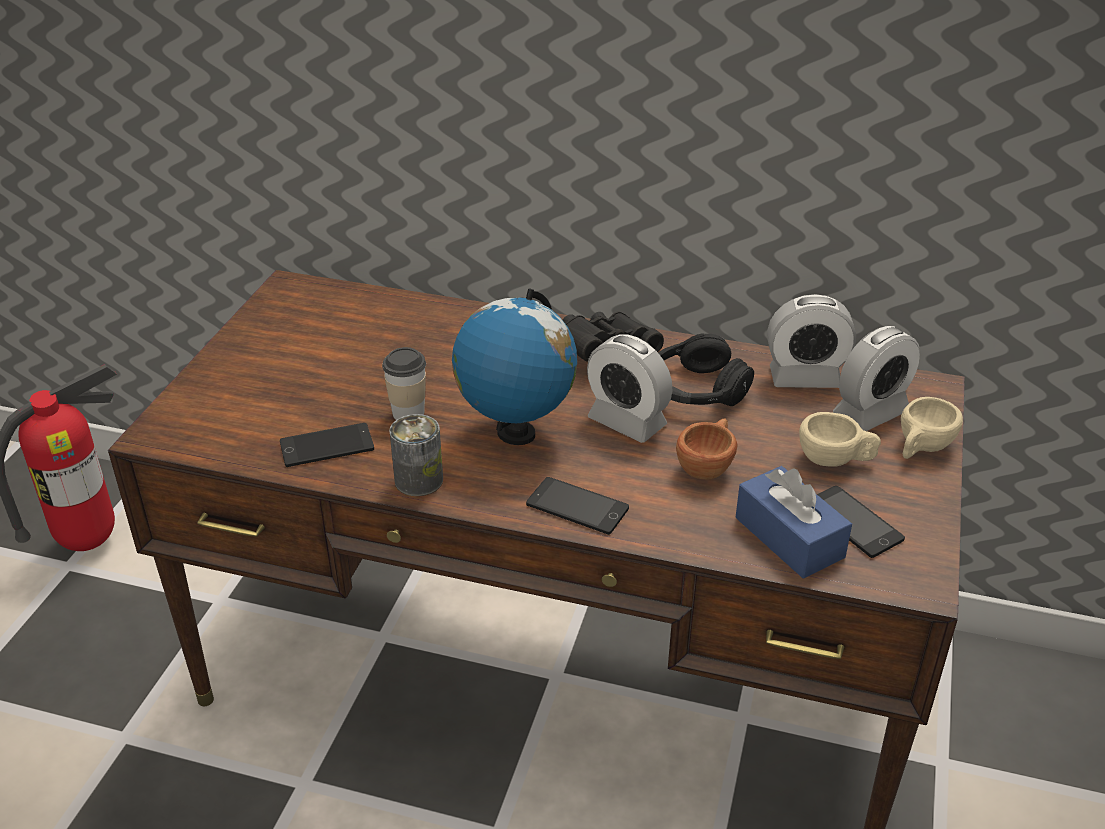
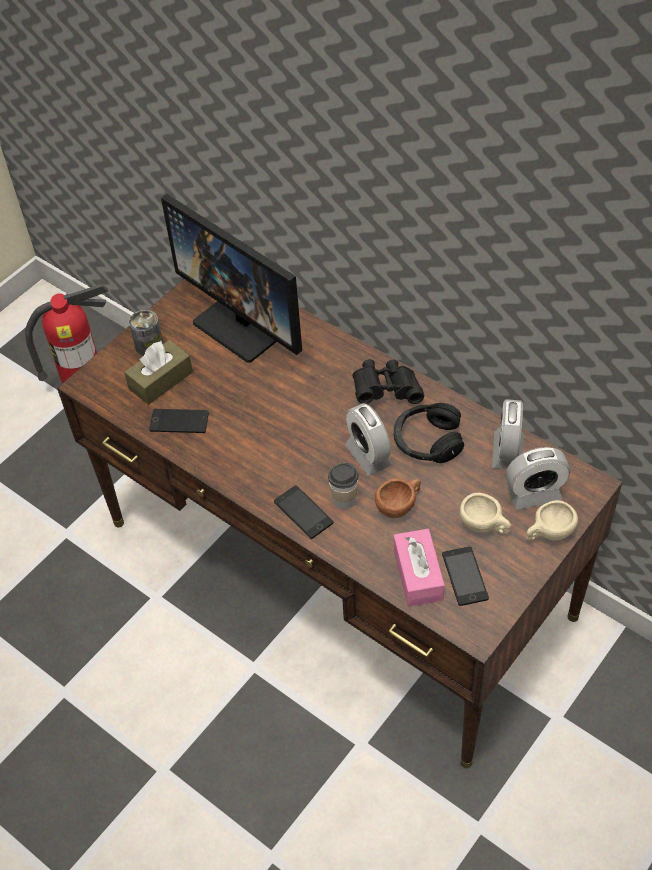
camera: 25 degrees right, 15 degrees up
cup [382,347,426,420] -> cup moved to [328,463,359,509]
can [389,414,443,496] -> can moved to [129,310,163,356]
globe [452,288,577,445] -> none
blue tissue box [735,466,852,578] -> pink tissue box [394,529,445,607]
alarm clock [767,294,856,388] -> alarm clock turned 75 degrees clockwise [492,399,524,470]
none -> brown tissue box [124,340,193,405]
none -> monitor [161,194,302,363]

